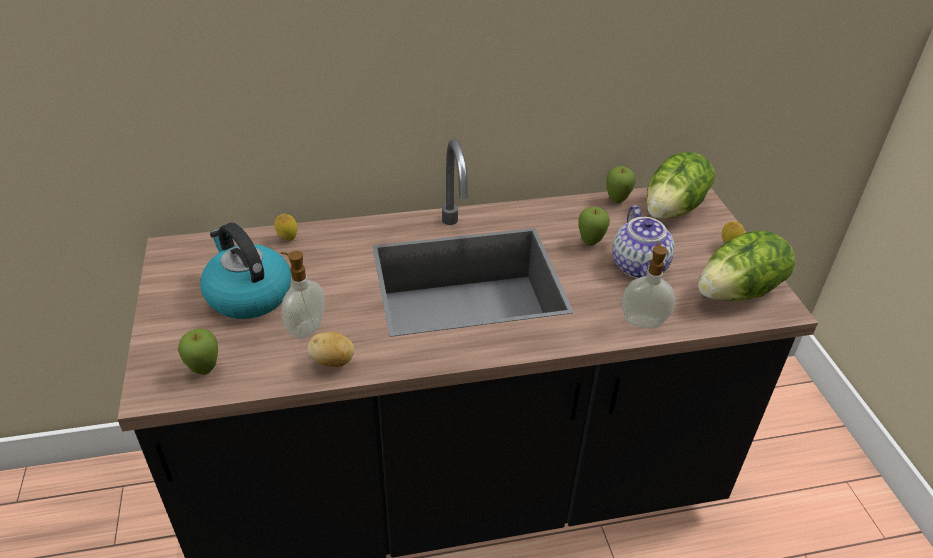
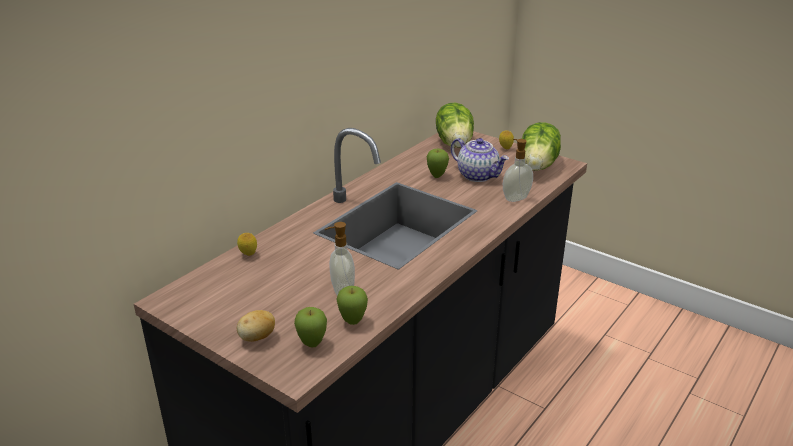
camera: 40 degrees left, 10 degrees down
kettle [200,223,291,319] -> none
potato [308,332,354,367] -> potato moved to [237,310,275,342]
apple [606,166,636,203] -> apple moved to [336,286,368,325]

